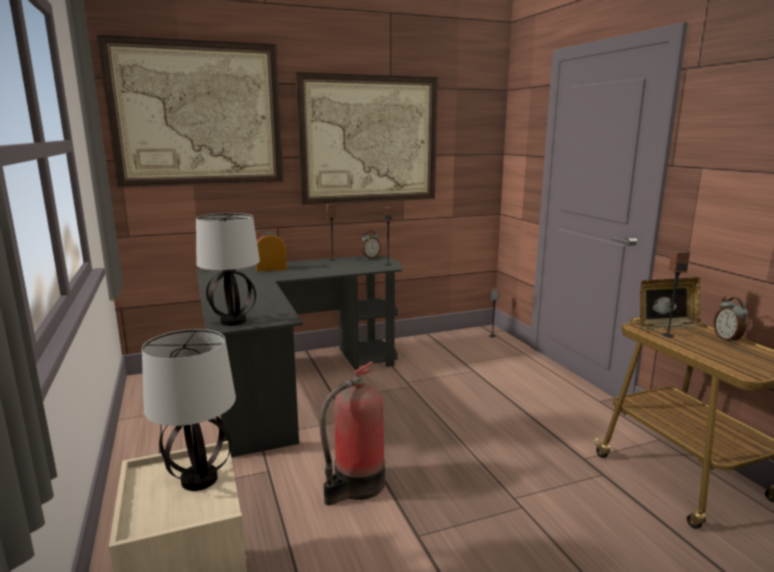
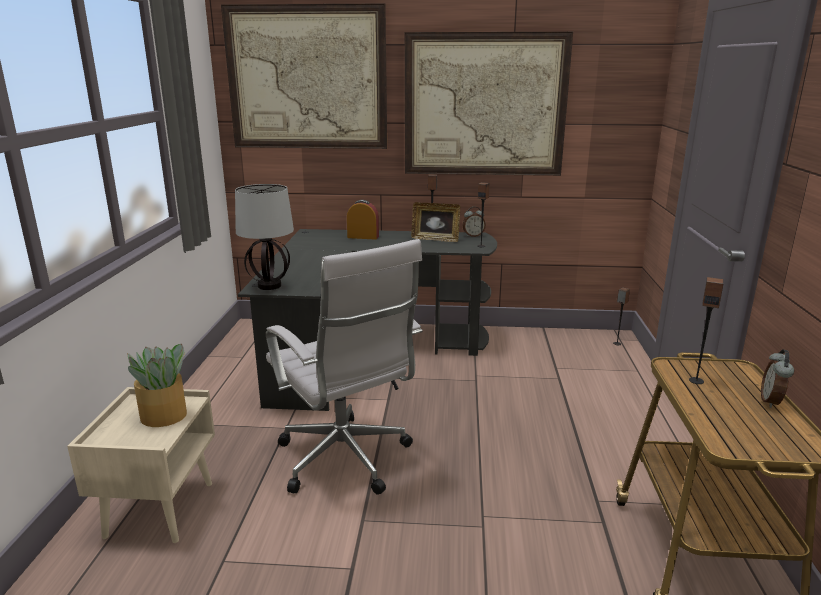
camera: 25 degrees right, 5 degrees up
table lamp [142,329,236,491] -> potted plant [127,344,187,427]
fire extinguisher [319,362,385,505] -> white office chair [266,239,423,495]
picture frame [640,277,701,330] -> picture frame moved to [411,202,460,242]

